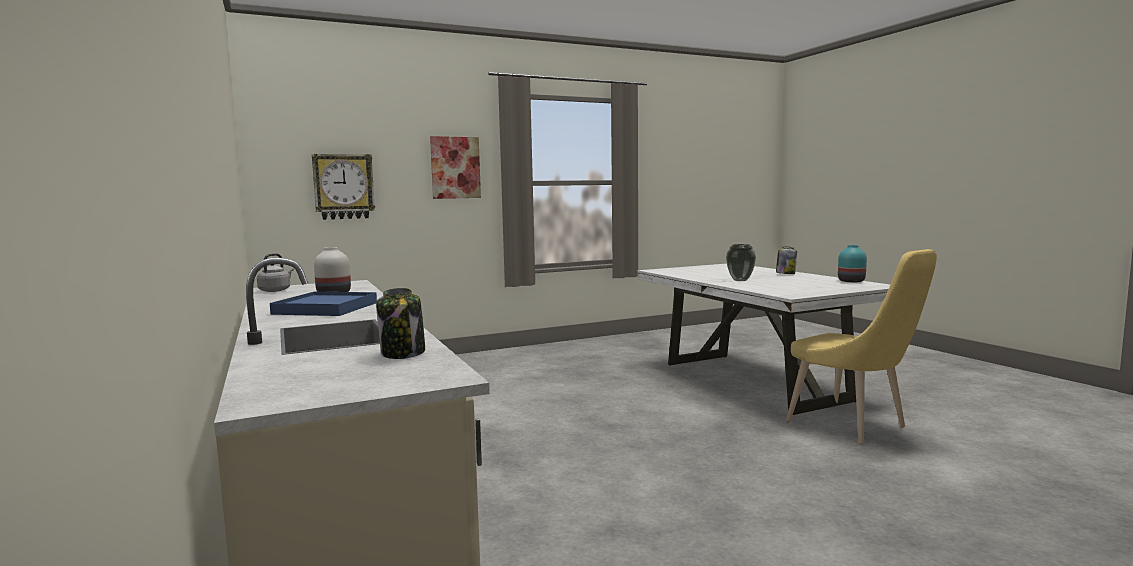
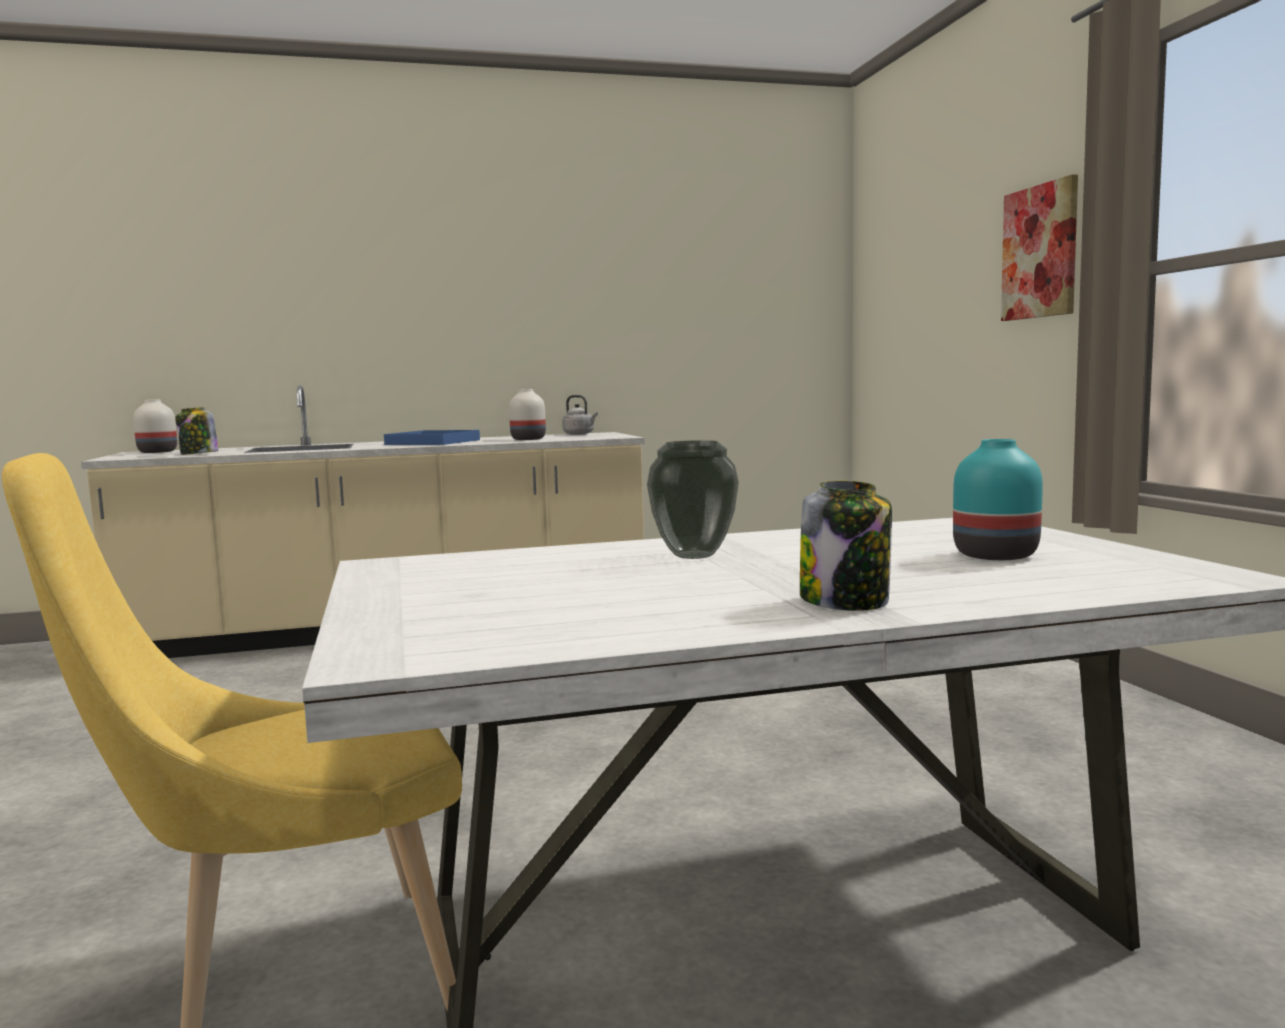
camera: 100 degrees right, 0 degrees up
wall clock [312,154,375,220] -> none
turquoise vase [838,245,867,282] -> turquoise vase moved to [953,439,1043,560]
none -> white vase [133,400,177,453]

